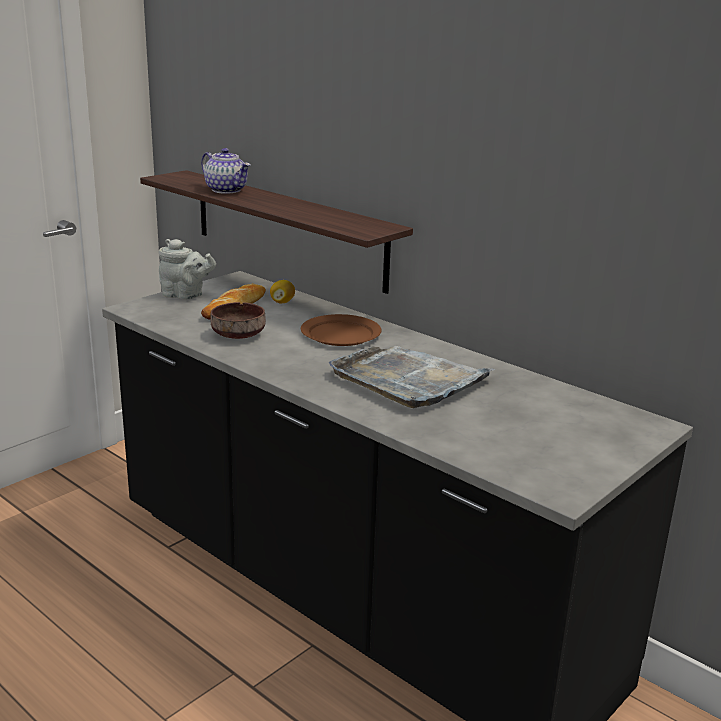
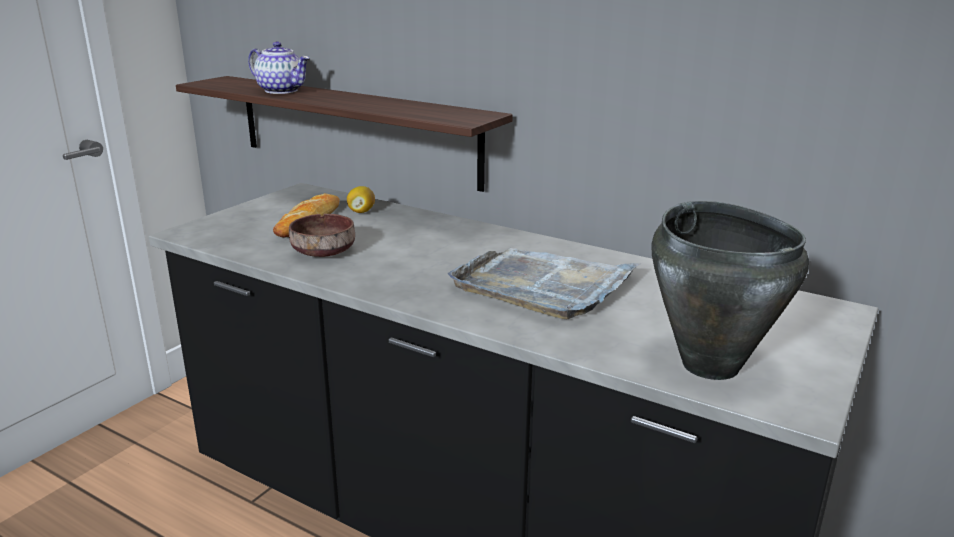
camera: 10 degrees left, 0 degrees up
grey teapot [159,239,216,299] -> none
brown plate [301,314,382,346] -> none
none -> black cooking pot [651,201,809,380]

